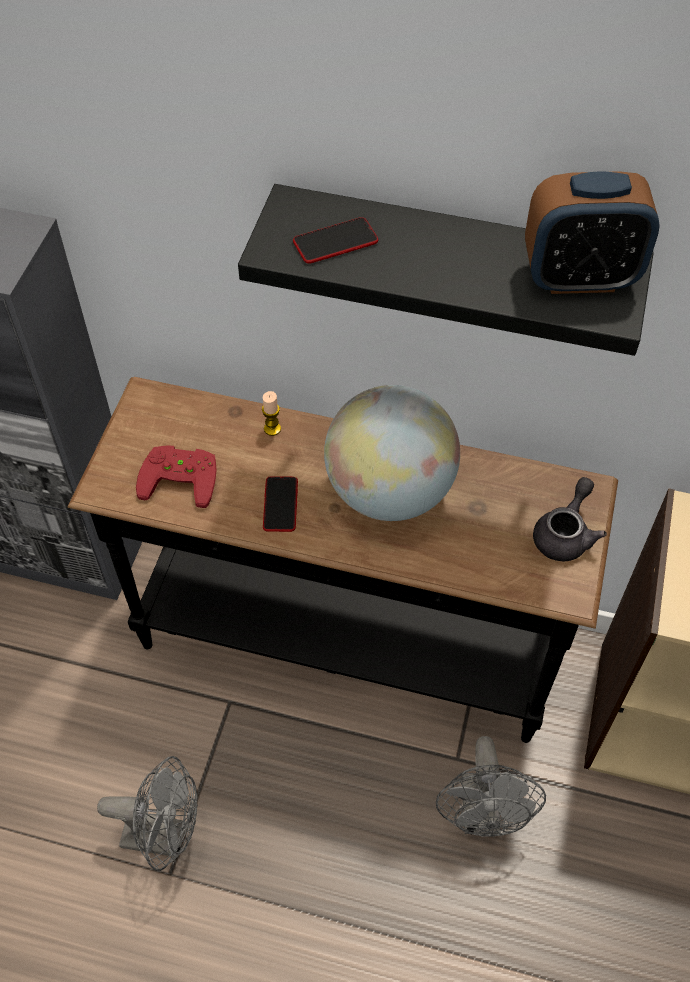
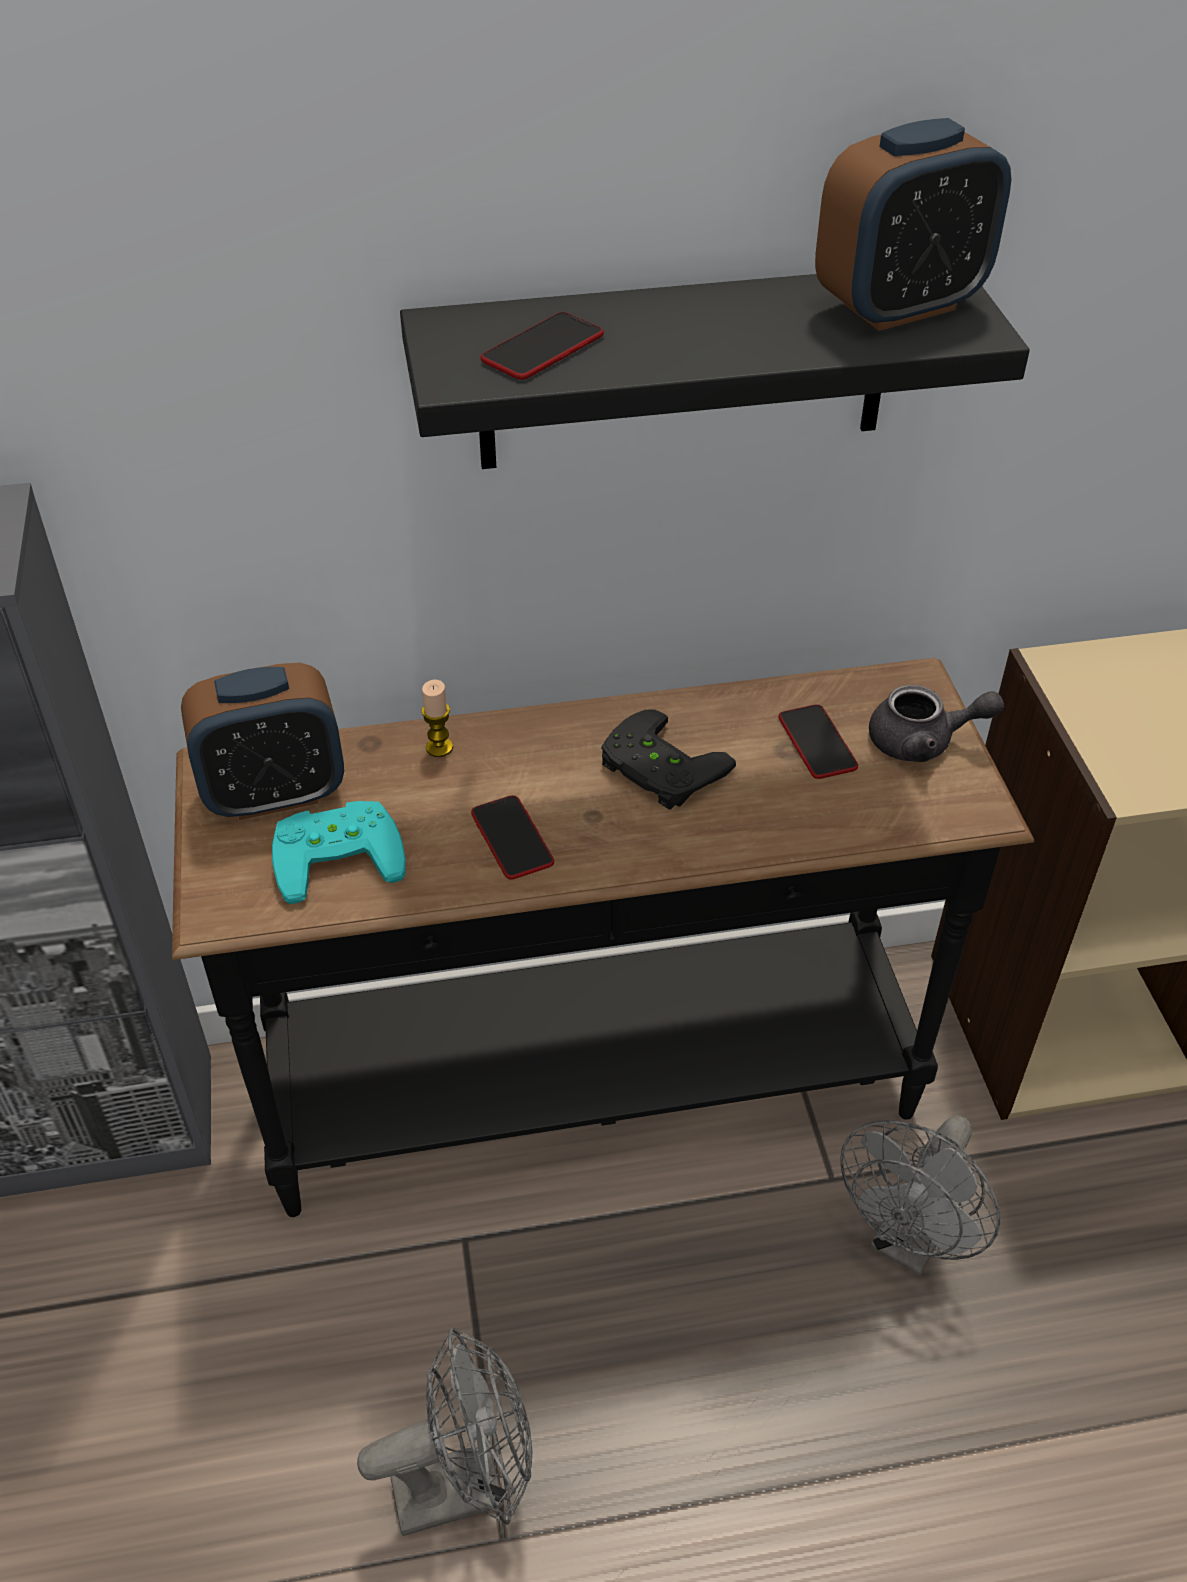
camera: 25 degrees left, 10 degrees down
red game controller [136,445,217,508] -> turquoise game controller [272,801,406,904]
globe [324,385,460,521] -> black game controller [601,709,736,810]
grey fan [436,736,546,836] -> grey fan turned 60 degrees clockwise [840,1115,1000,1276]
grey teapot [533,477,607,561] -> grey teapot turned 90 degrees clockwise [869,685,1004,762]
none -> alarm clock [181,662,344,820]
none -> phone [778,704,858,779]

